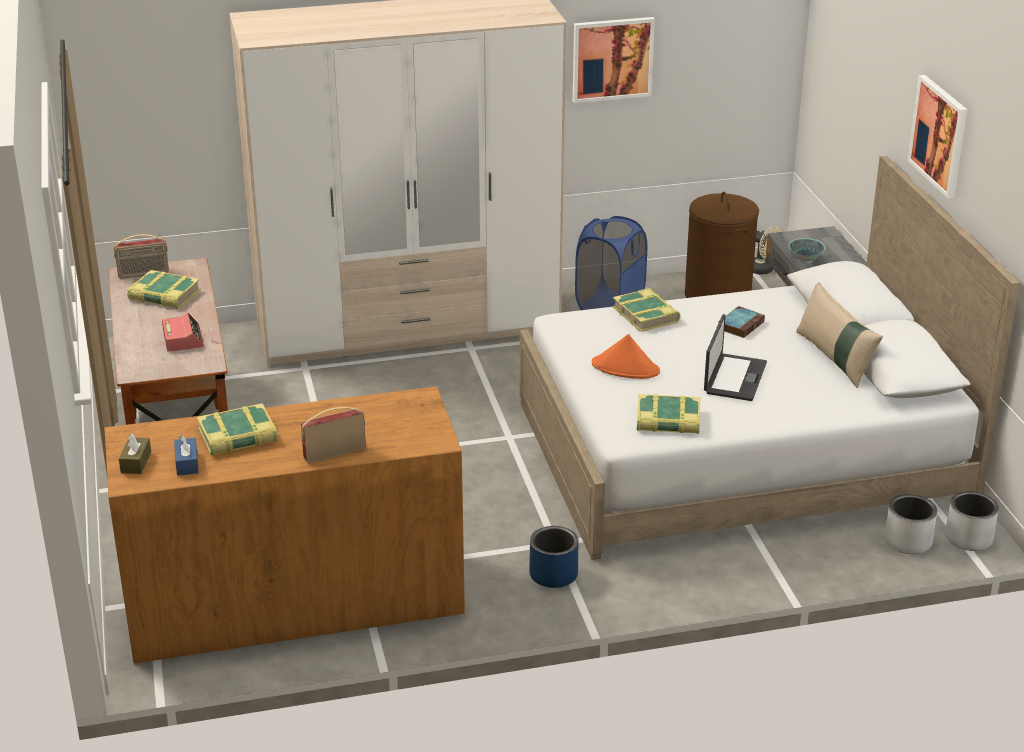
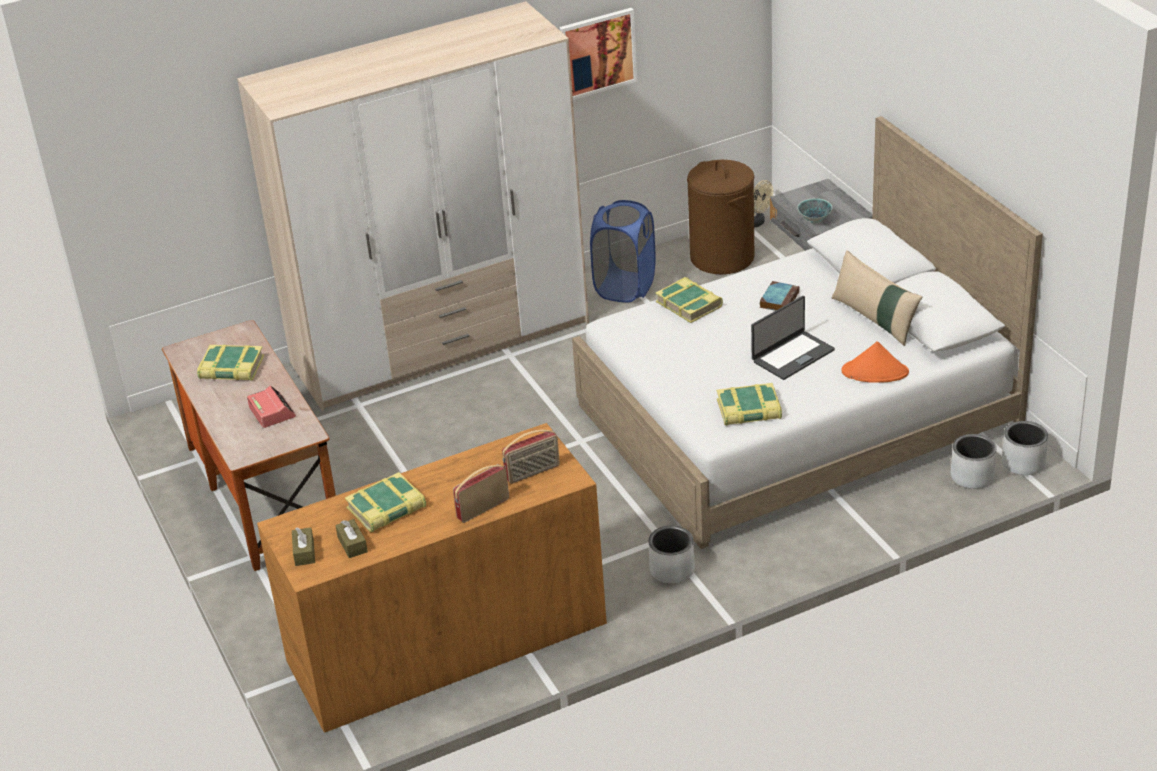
camera: 10 degrees left, 5 degrees up
radio [114,234,169,279] -> radio moved to [502,430,560,484]
blue tissue box [174,435,199,476] -> brown tissue box [335,519,368,558]
blue planter [529,526,578,588] -> grey planter [648,526,695,583]
orange hat [592,334,660,379] -> orange hat moved to [841,341,909,383]
laptop [704,314,767,401] -> laptop turned 45 degrees clockwise [751,296,835,380]
picture [908,75,967,199] -> none

